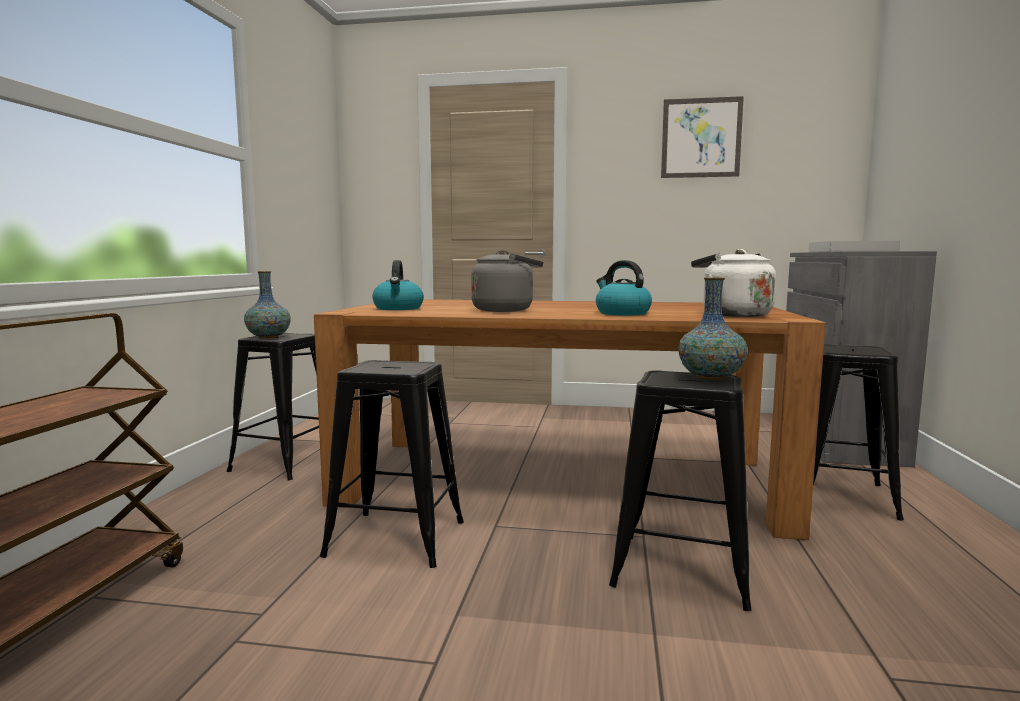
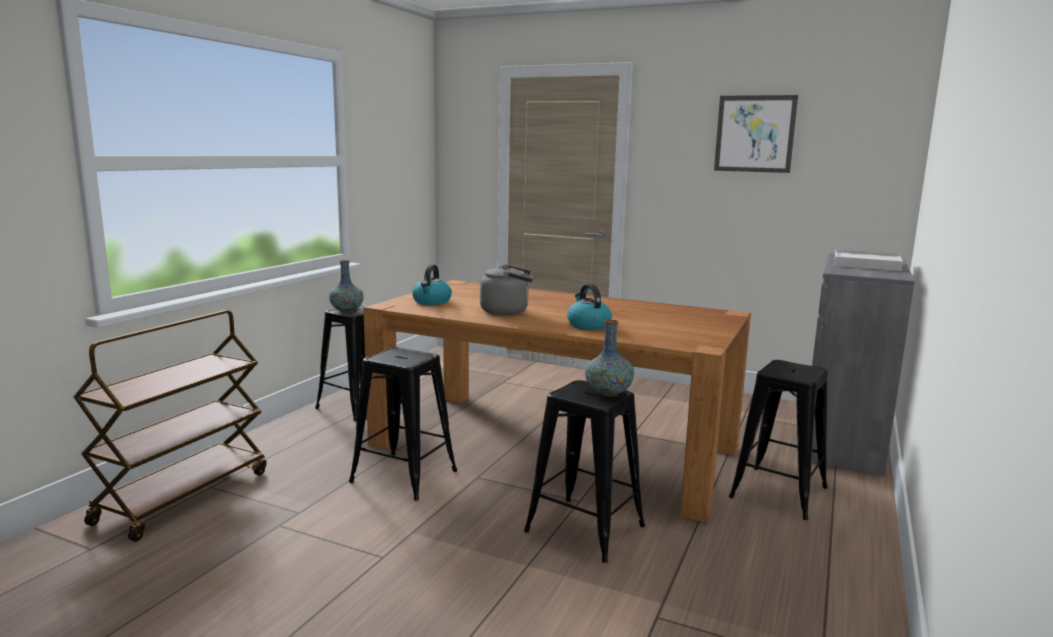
camera: 15 degrees right, 5 degrees up
white kettle [691,249,776,317] -> none

